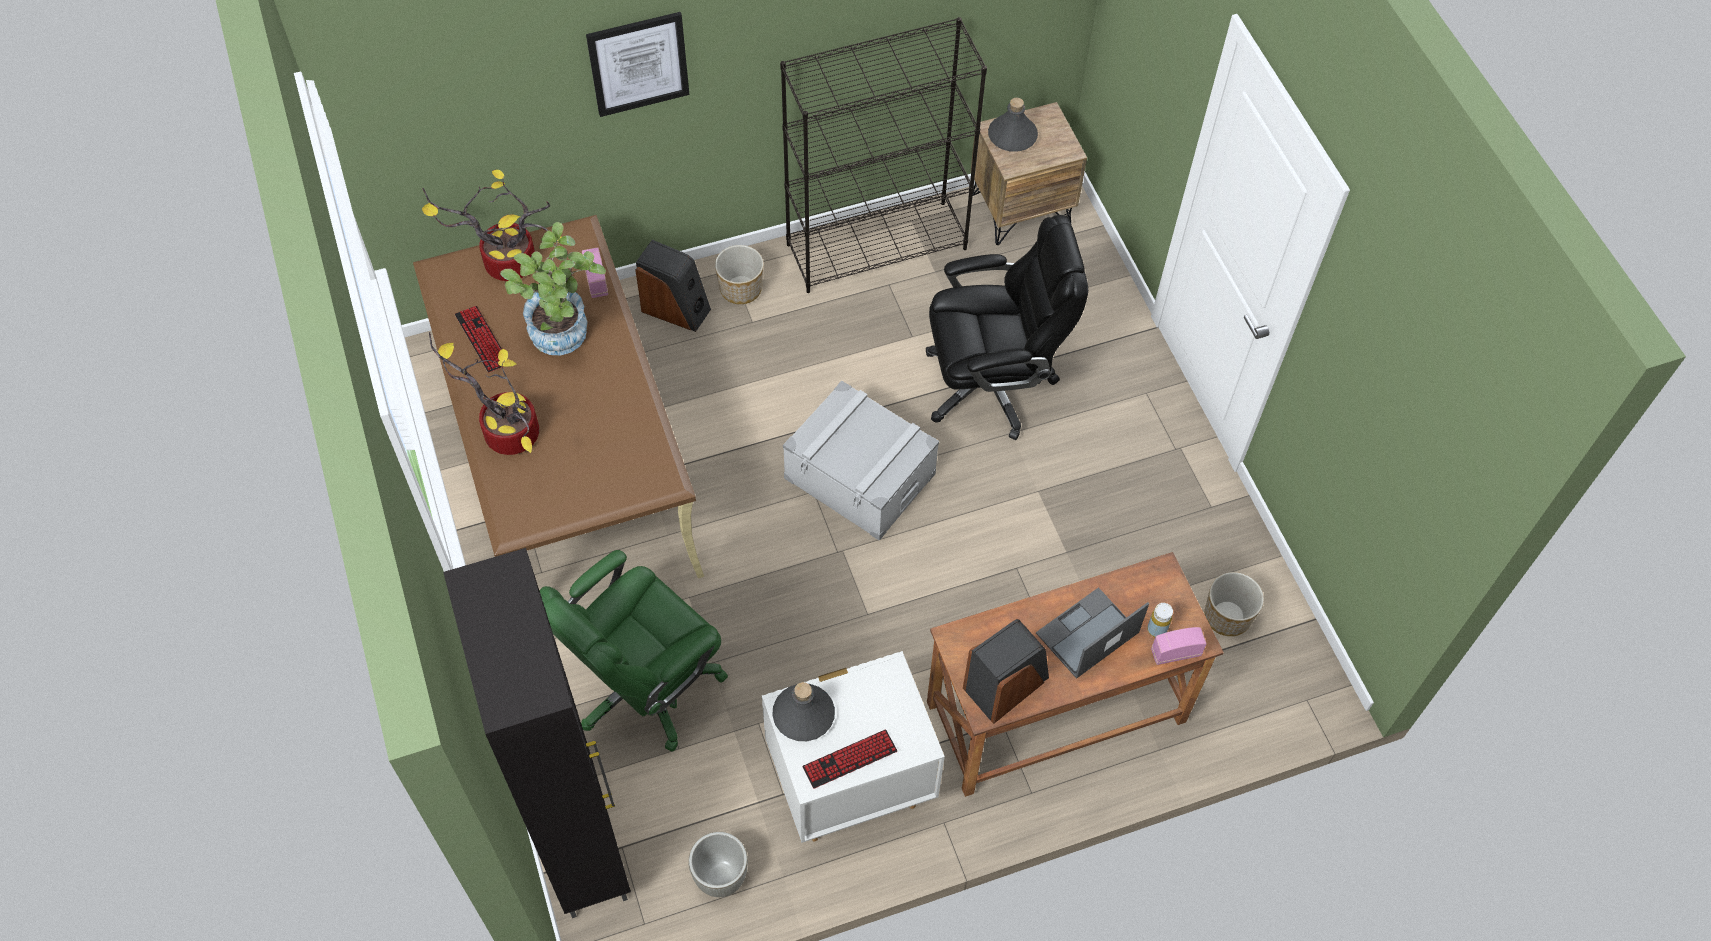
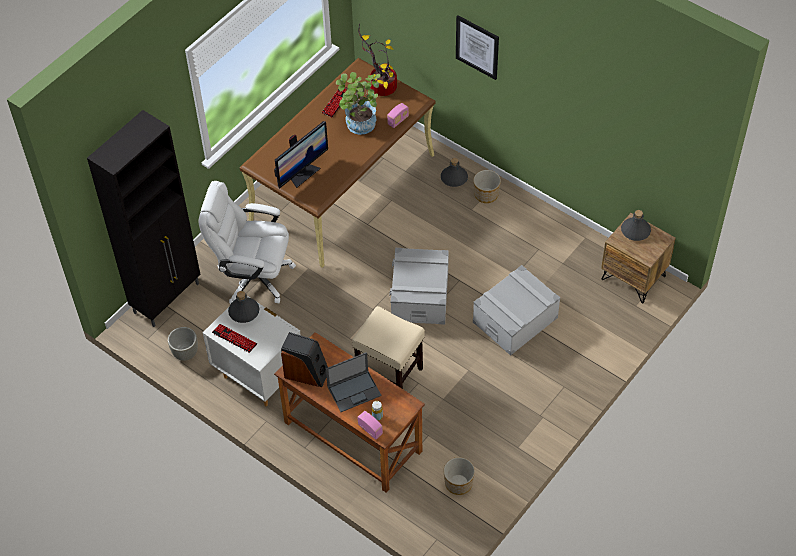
camera: 60 degrees right, 5 degrees down
potted plant [429,332,539,455] -> none
green office chair [539,550,728,751] -> white office chair [198,181,296,304]
speaker [635,240,711,332] -> grey bottle [441,158,468,187]
black bookcase [780,17,987,293] -> none
black office chair [926,215,1088,440] -> grey storage box [473,265,560,356]
laptop [1036,587,1149,679] -> laptop turned 135 degrees clockwise [326,352,381,412]
none -> monitor [274,121,328,188]
none -> beige stool [352,306,425,389]

